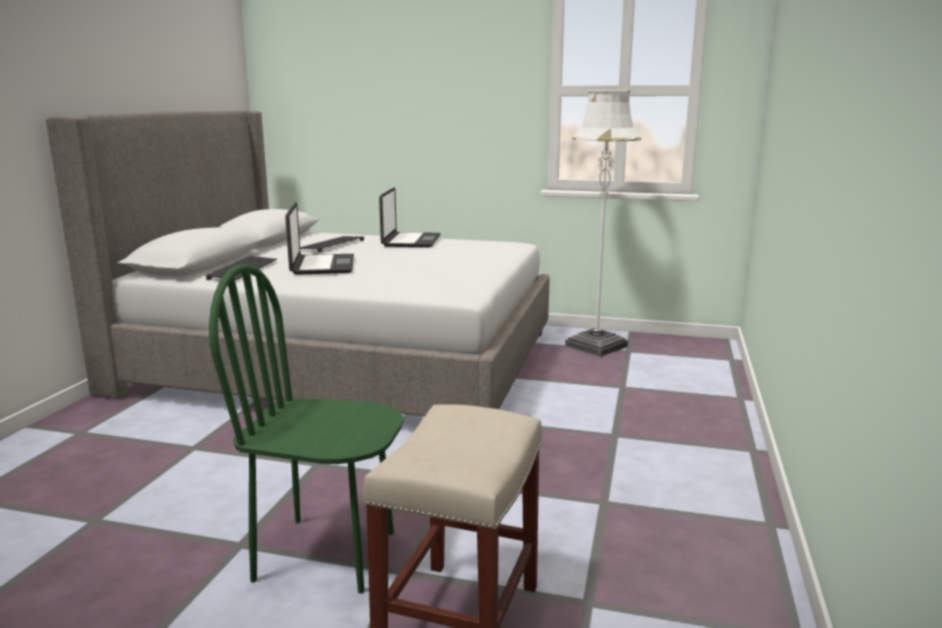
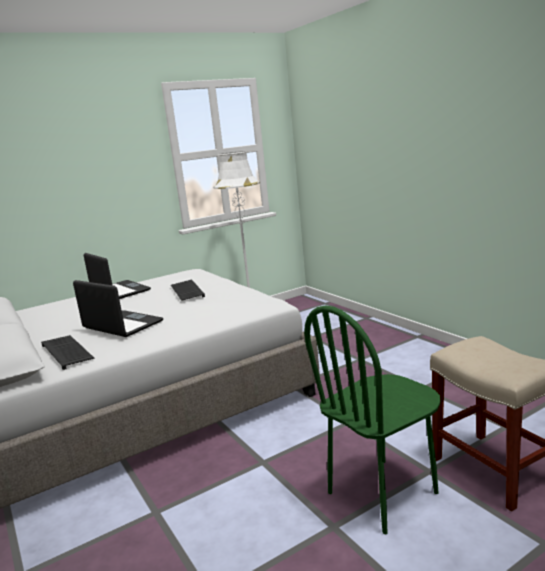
camera: 45 degrees left, 0 degrees up
keyboard [300,236,364,252] -> keyboard moved to [171,279,205,301]

